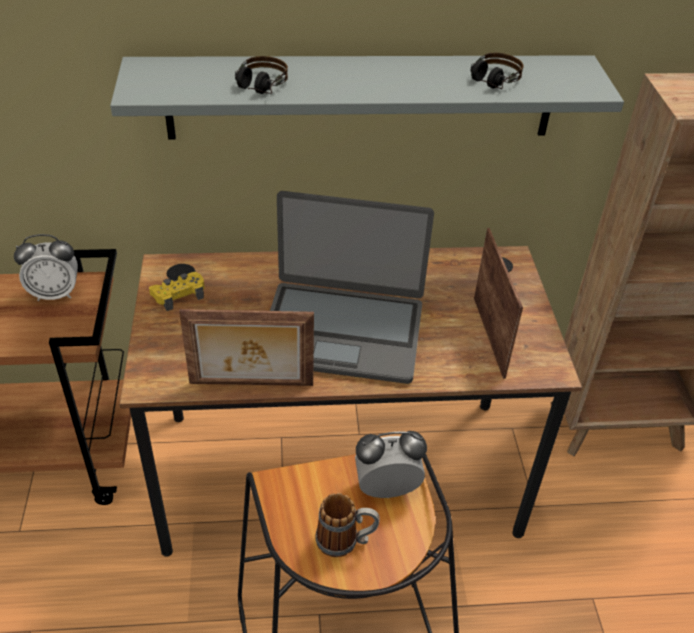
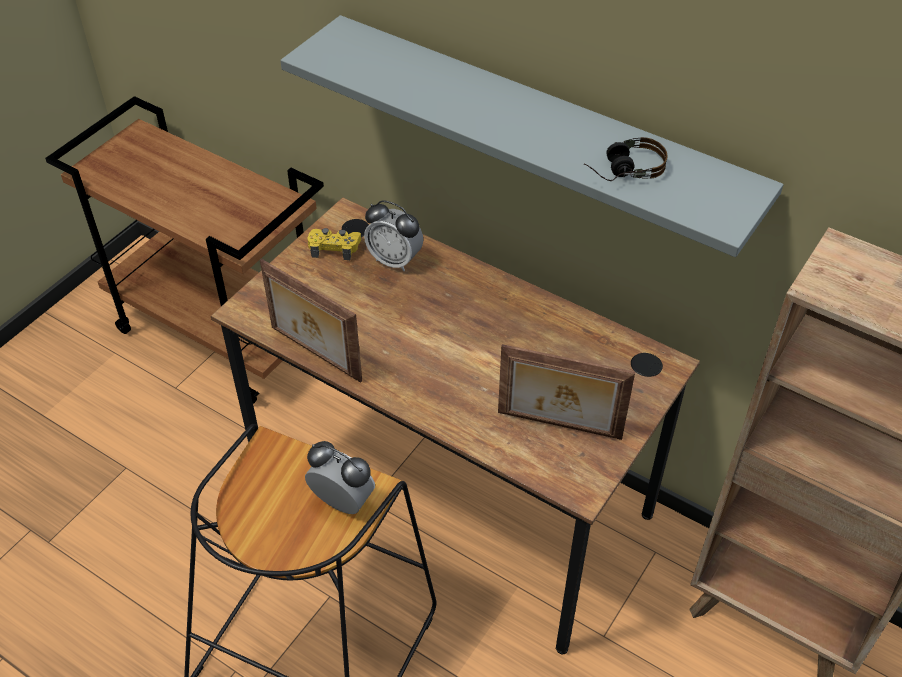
camera: 40 degrees right, 5 degrees up
alarm clock [14,234,78,301] -> alarm clock moved to [364,200,423,271]
headphones [235,56,288,94] -> none
laptop [270,191,434,384] -> none
mug [316,493,380,557] -> none
picture frame [474,228,523,379] -> picture frame turned 75 degrees clockwise [498,344,635,440]

